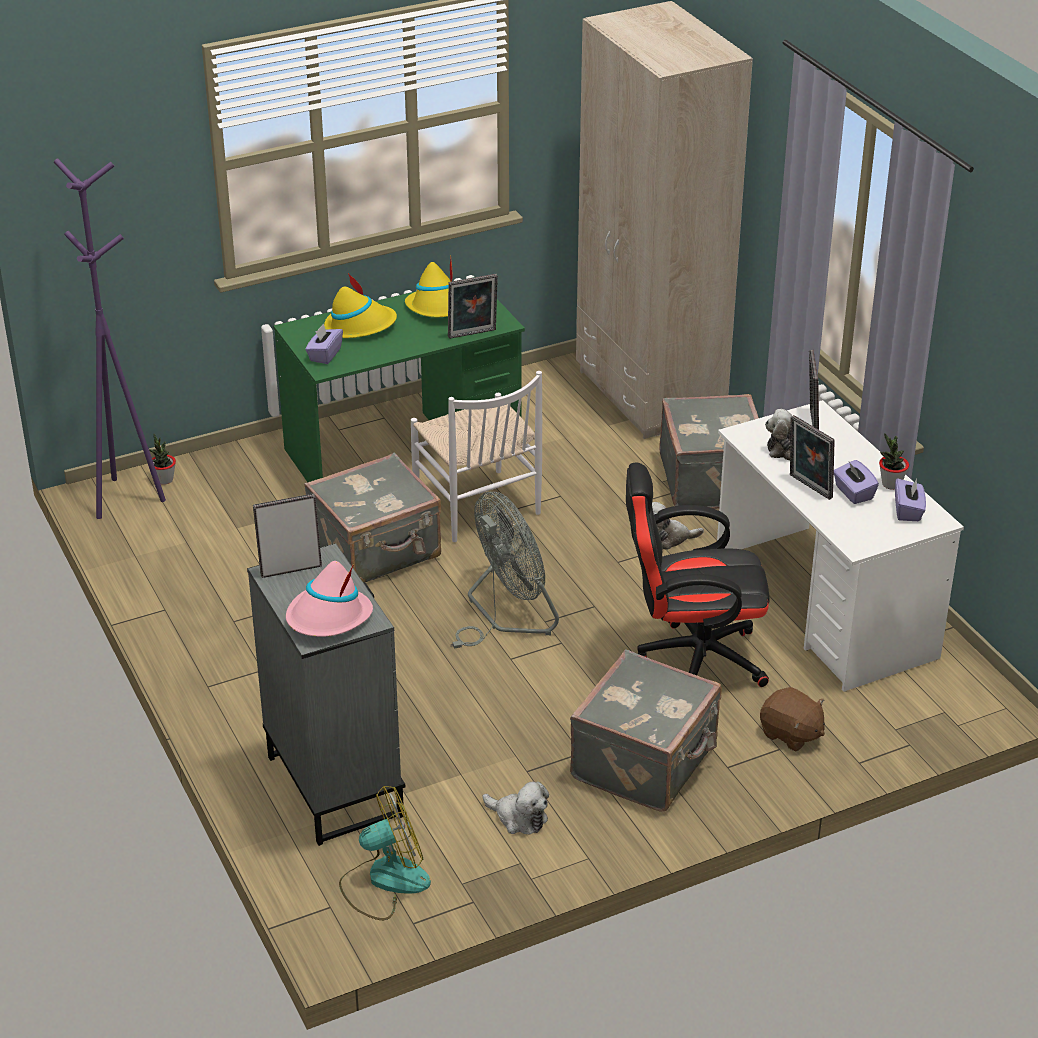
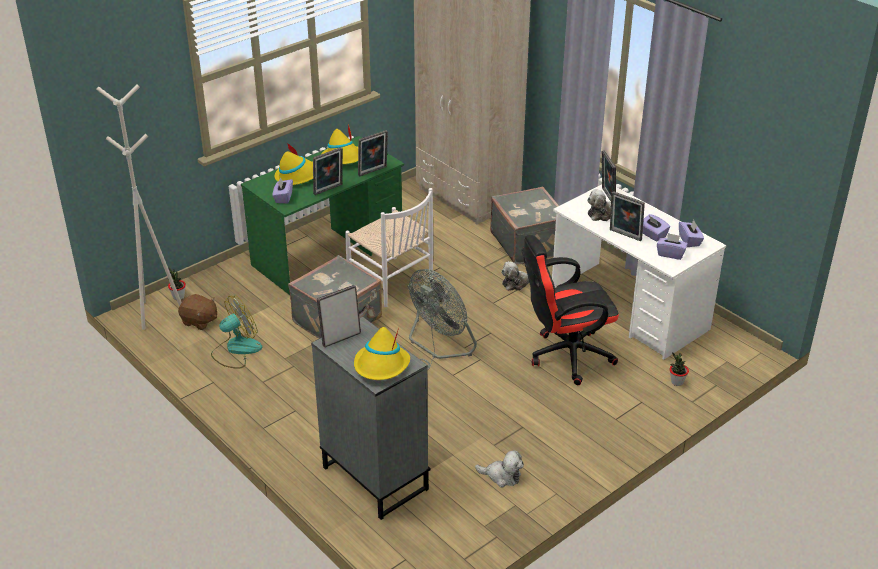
camera: 15 degrees left, 0 degrees up
purple clothes rack [54,158,166,519] -> grey clothes rack [96,84,181,330]
pink hat [286,561,373,637] -> yellow hat [354,327,410,380]
fan [339,786,431,920] -> fan moved to [211,295,262,369]
grey suitcase [570,649,722,812] -> none
brown plush toy [760,687,825,752] -> brown plush toy moved to [178,294,217,330]
potted plant [879,433,909,490] -> potted plant moved to [670,352,689,386]
none -> picture frame [313,147,343,195]
none -> purple tissue box [657,233,687,260]

